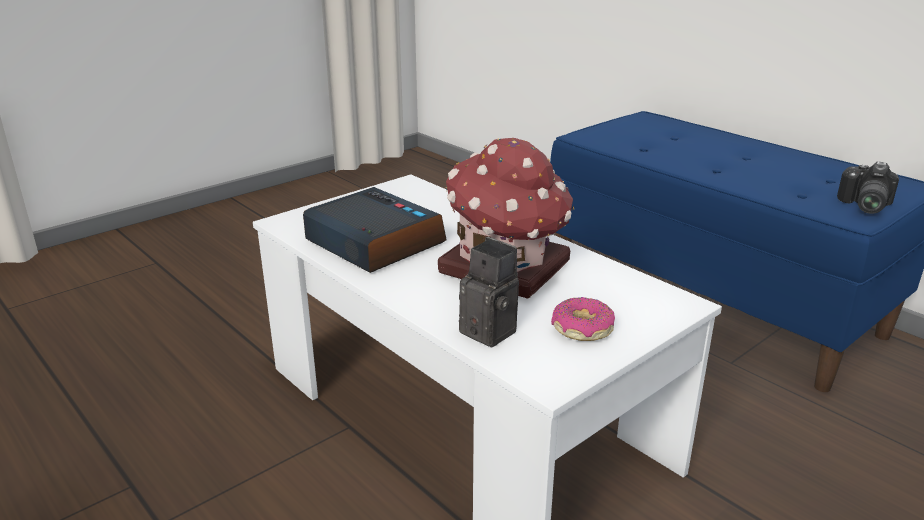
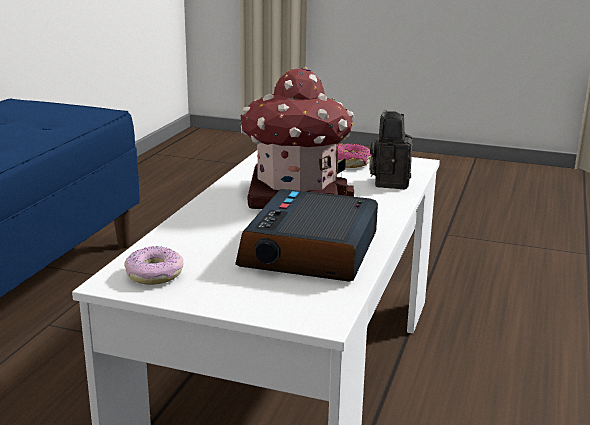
camera: 120 degrees left, 5 degrees down
camera [837,162,899,214] -> none
none -> donut [124,246,183,285]

